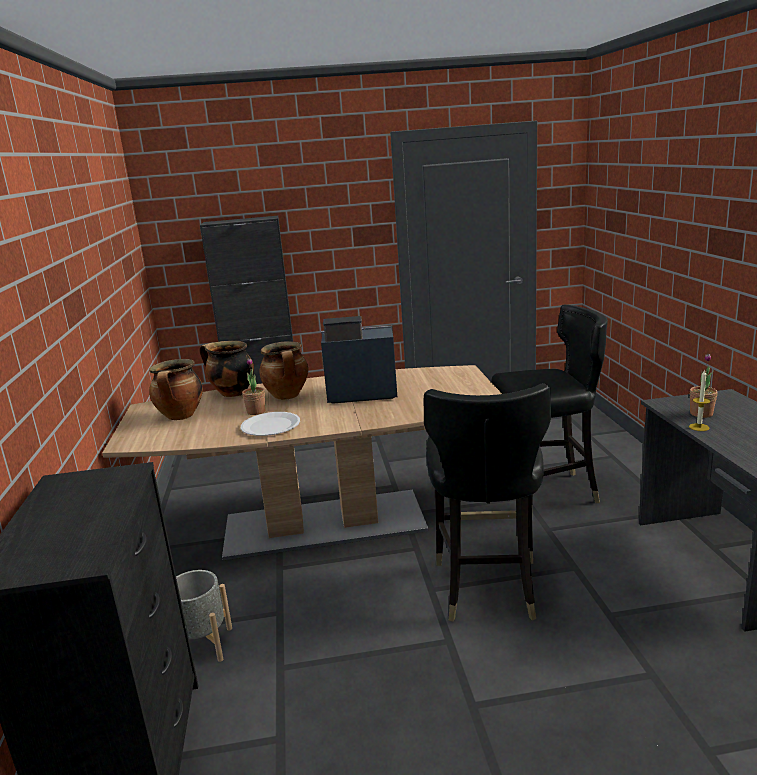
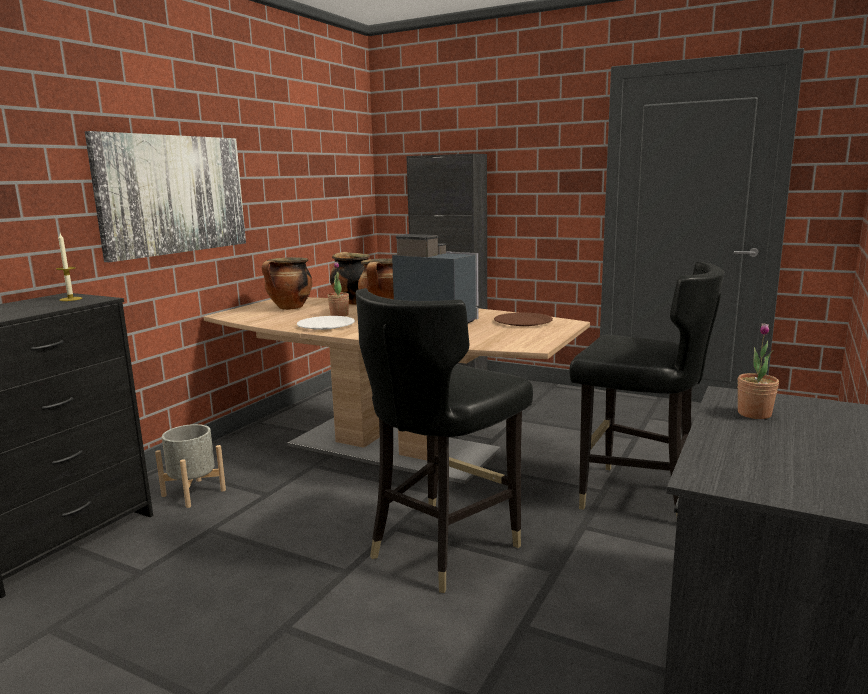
camera: 35 degrees right, 5 degrees down
candle [689,370,711,431] -> candle moved to [56,234,82,301]
none -> picture [85,131,246,262]
none -> brown plate [494,312,553,326]

